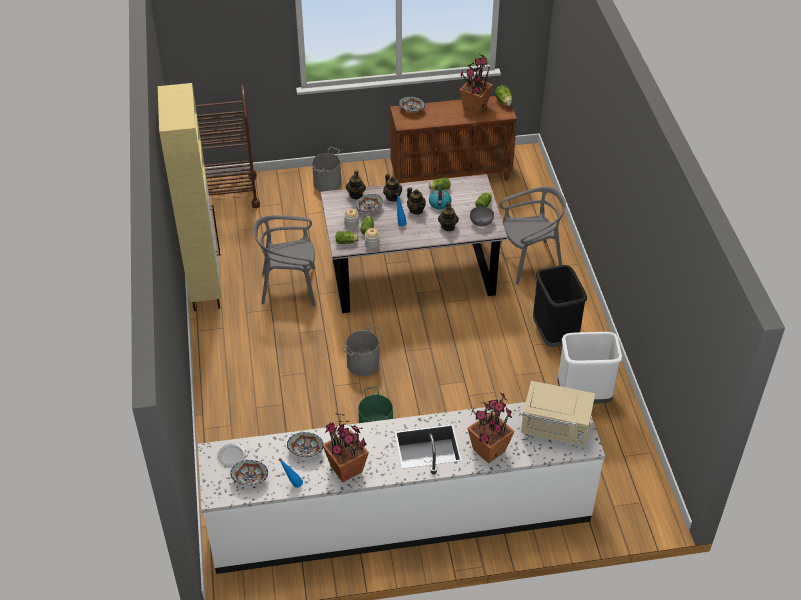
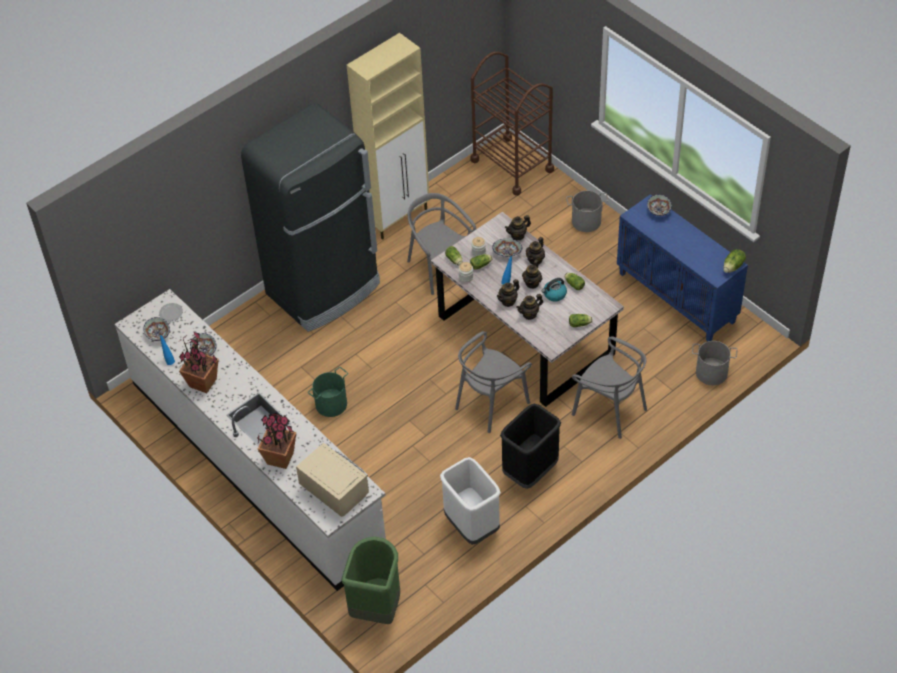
camera: 60 degrees right, 5 degrees up
grey bucket [342,325,382,376] -> grey bucket moved to [692,341,737,385]
brown cabinet [390,96,517,183] -> blue cabinet [617,194,748,341]
potted plant [460,54,493,115] -> none
grey bowl [470,206,494,227] -> none
beige microwave [521,381,595,445] -> beige microwave turned 150 degrees clockwise [296,443,369,517]
none -> black fridge [241,103,380,332]
none -> green trash can [341,536,400,624]
none -> grey chair [455,331,532,433]
none -> teapot [497,279,520,307]

